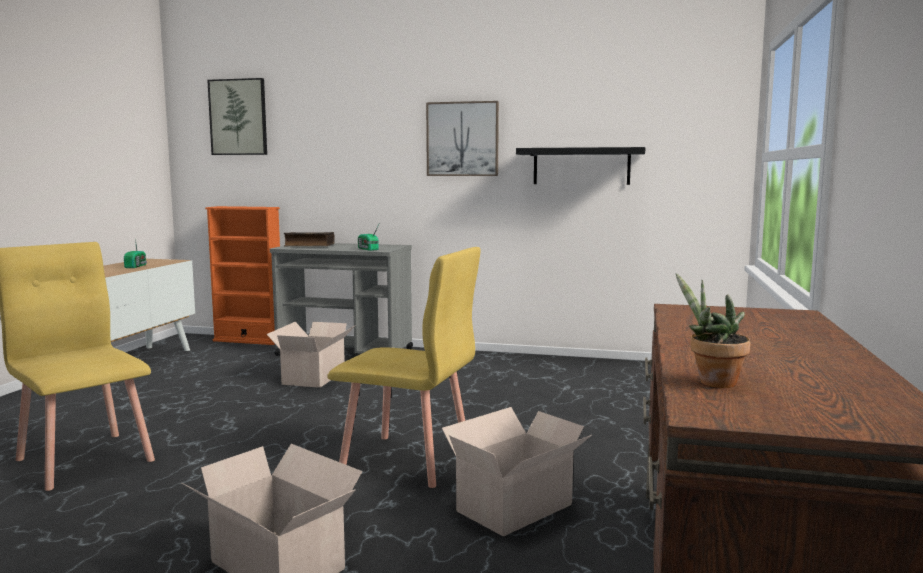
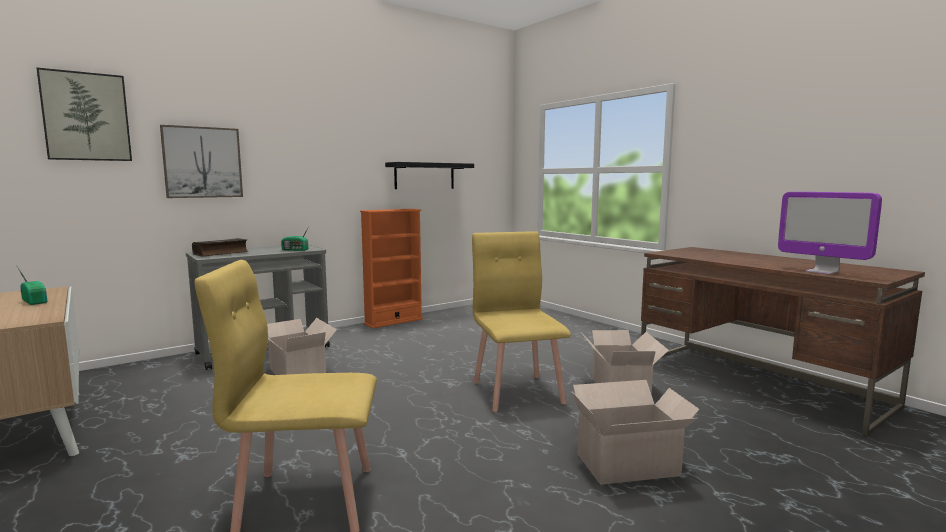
camera: 50 degrees left, 0 degrees up
orange bookcase [205,206,280,345] -> orange bookcase moved to [360,209,423,328]
yellow chair [327,247,481,488] -> yellow chair turned 75 degrees counterclockwise [472,231,571,412]
picture [426,101,499,176] -> picture moved to [160,125,243,198]
potted plant [676,273,751,388] -> monitor [778,192,882,275]

